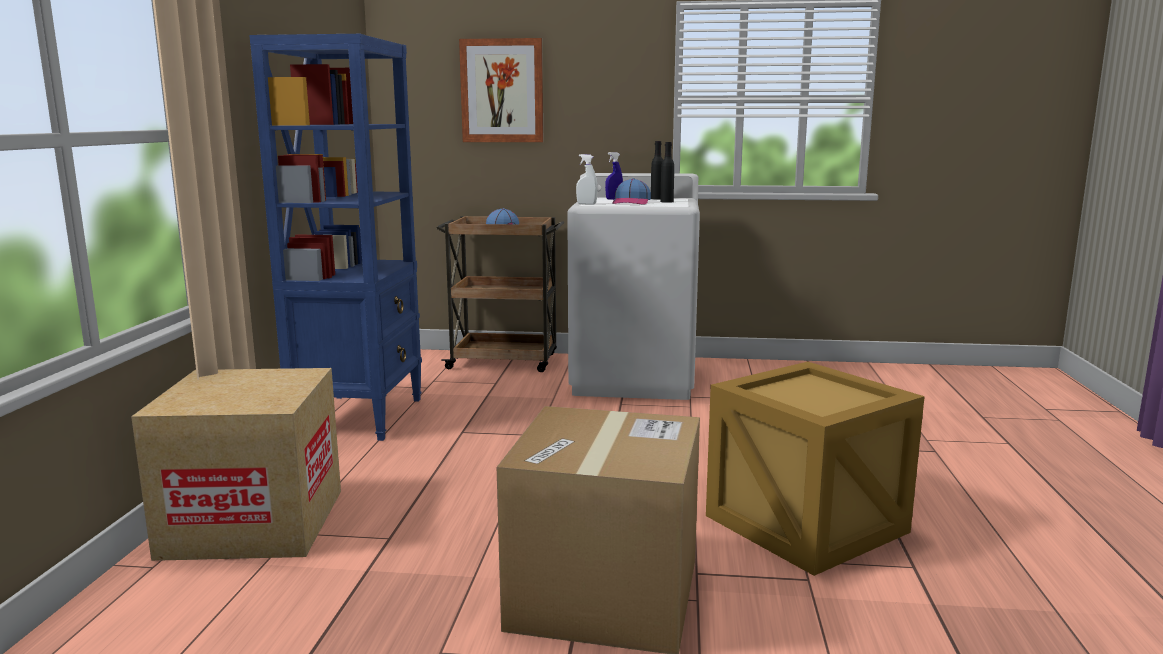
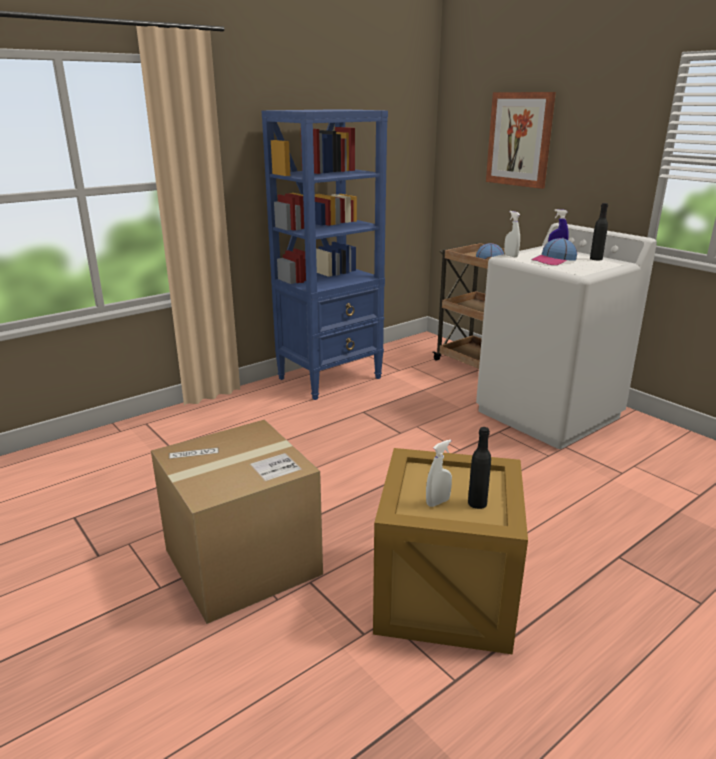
camera: 45 degrees right, 10 degrees up
cardboard box [131,368,341,561] -> none
black bottle [661,142,674,203] -> black bottle moved to [468,427,491,509]
none -> white spray bottle [426,440,452,507]

